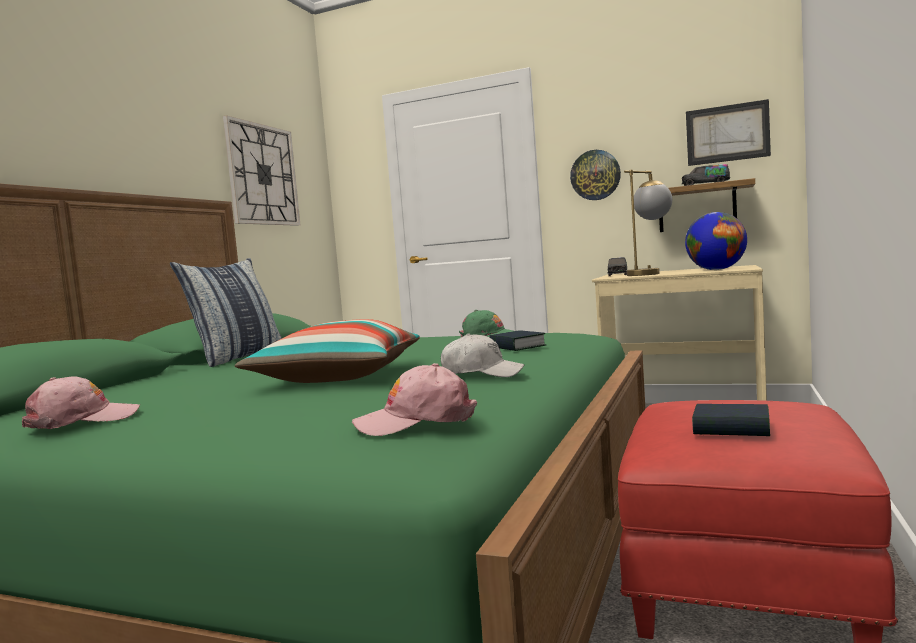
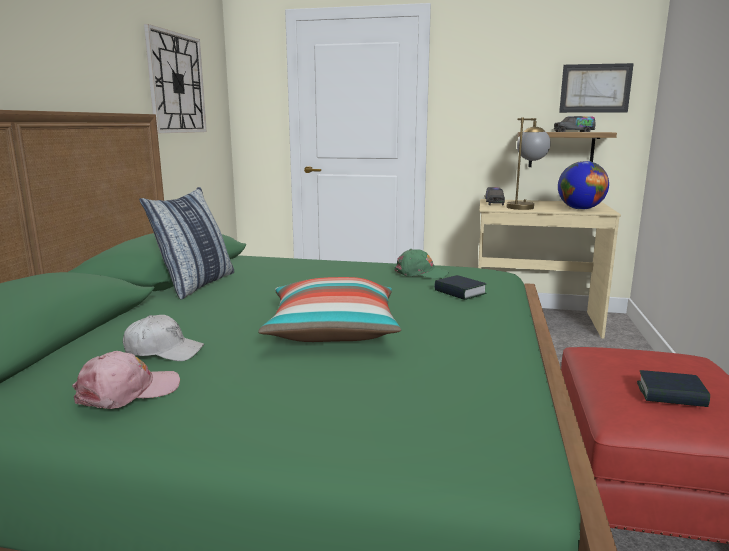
camera: 10 degrees left, 10 degrees up
pink cap [352,363,477,436] -> none
white cap [441,333,525,377] -> white cap moved to [123,315,204,361]
wall clock [570,150,621,200] -> none

